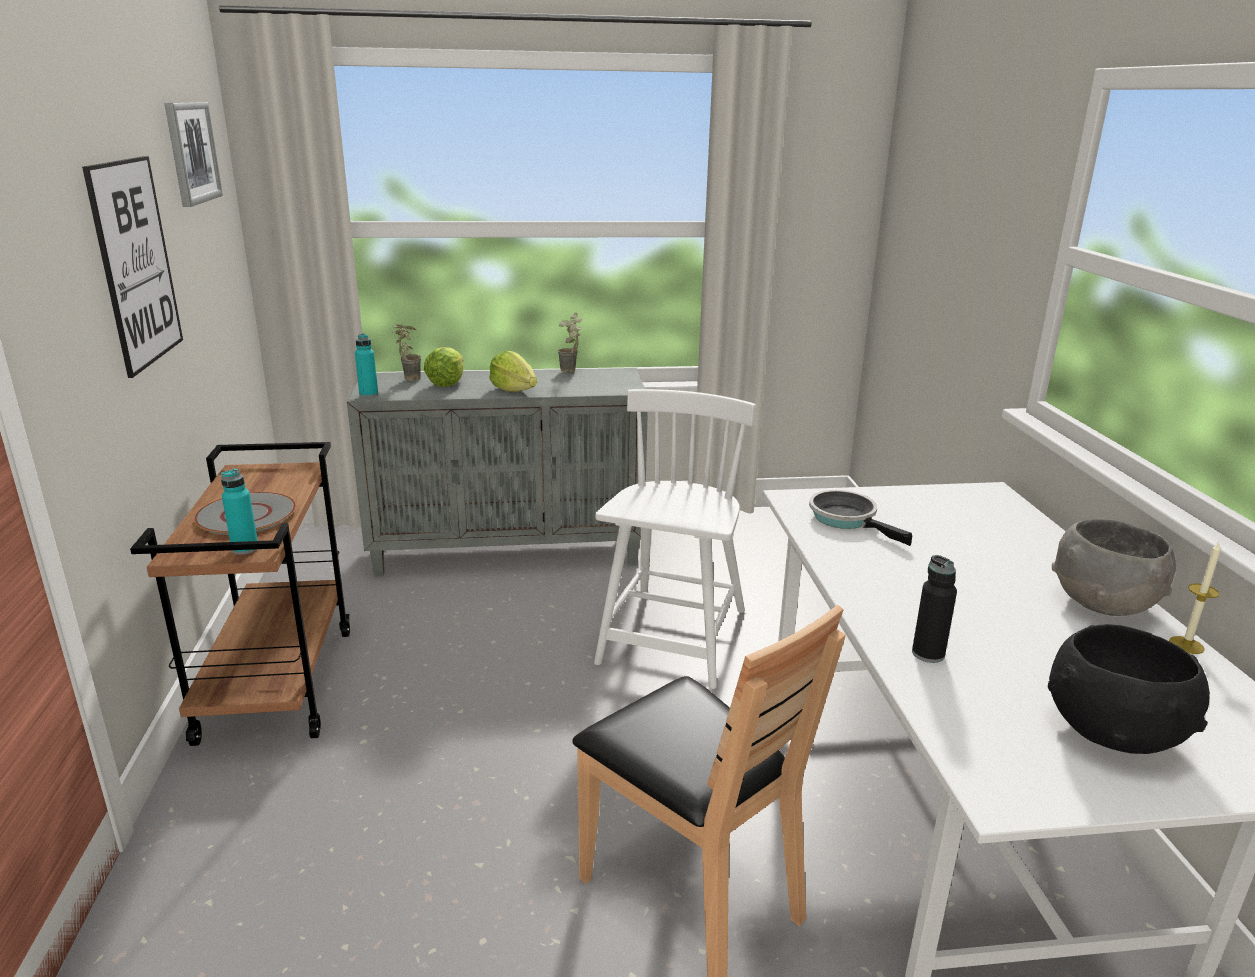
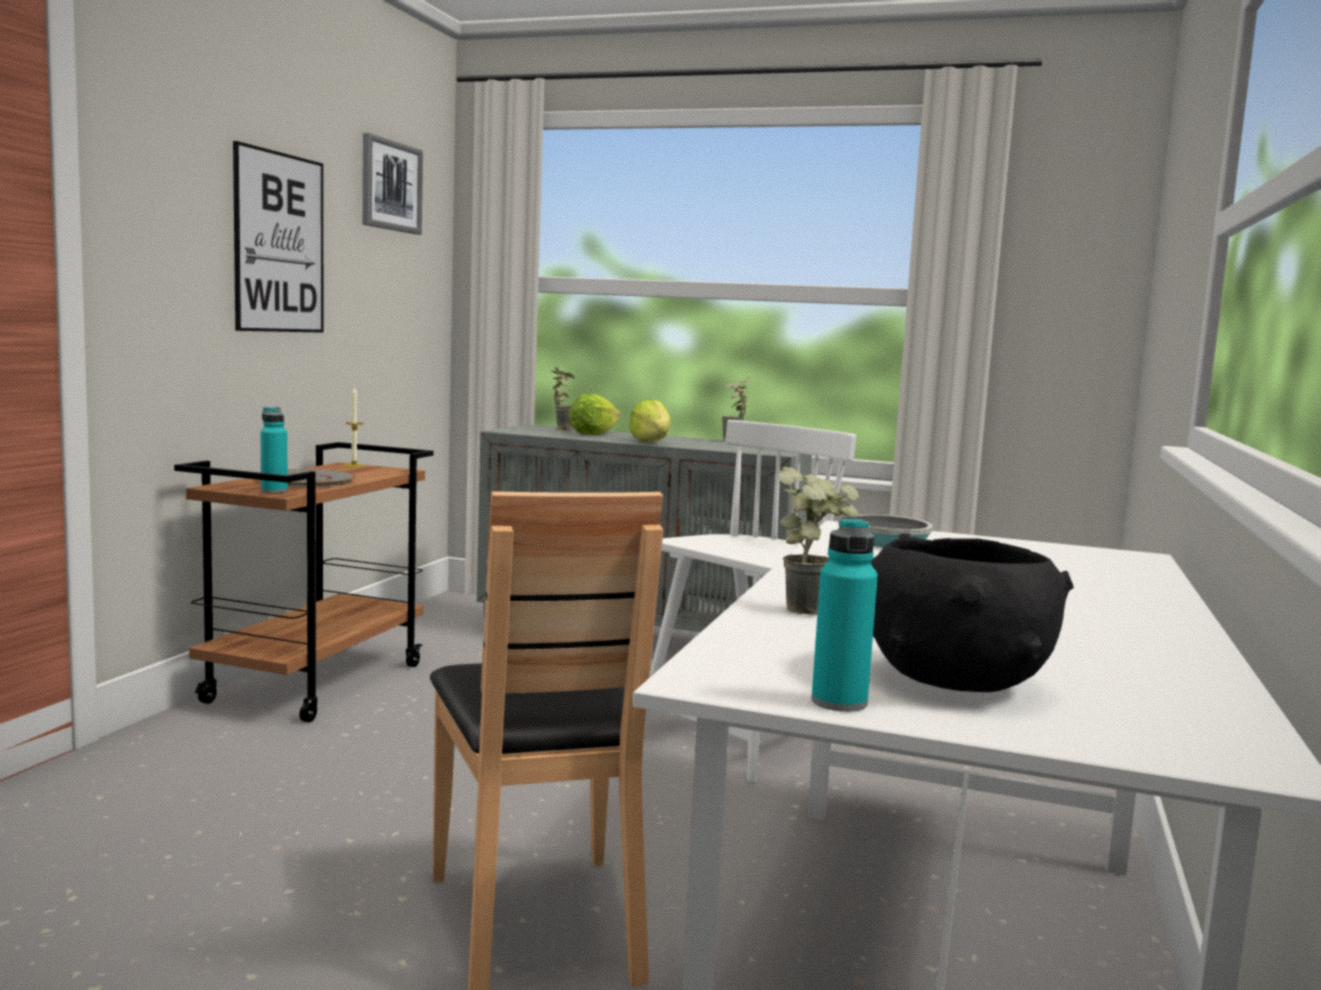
camera: 25 degrees right, 15 degrees down
turquoise bottle [355,333,378,398] -> turquoise bottle moved to [811,517,878,712]
black bottle [912,555,957,663] -> potted plant [779,467,859,615]
grey bowl [1052,519,1176,616] -> none
candle [1169,543,1221,654] -> candle moved to [343,387,365,467]

